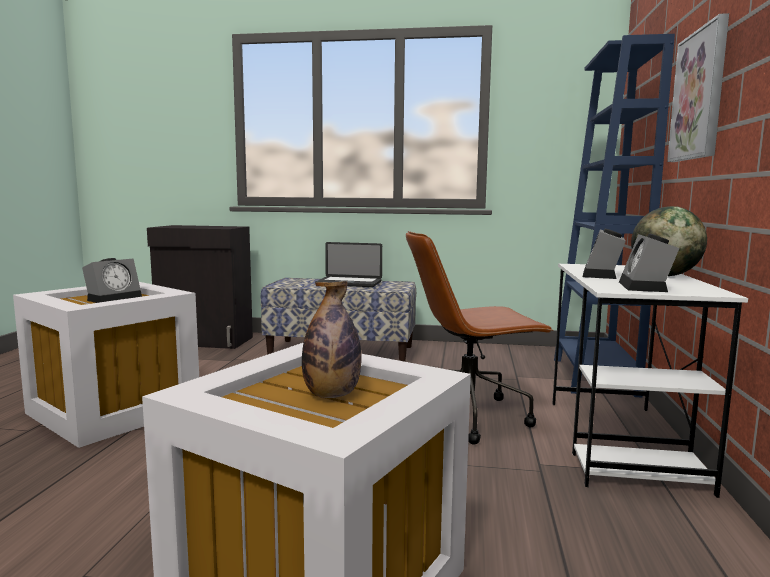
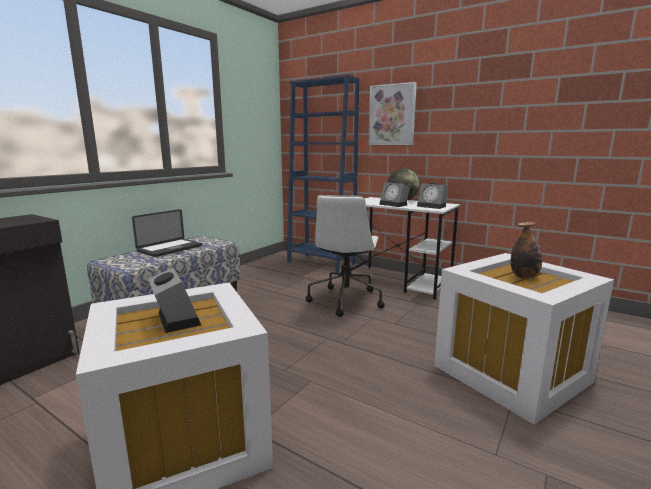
camera: 65 degrees left, 5 degrees up
brown office chair [406,231,553,445] -> white office chair [306,195,385,317]

